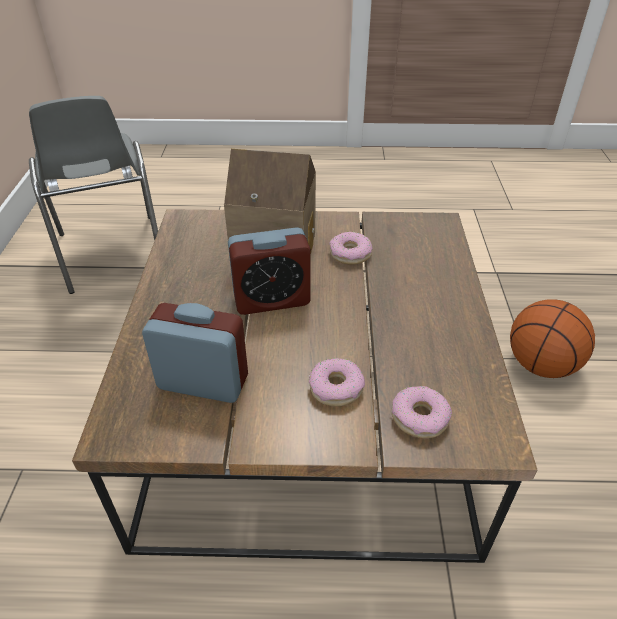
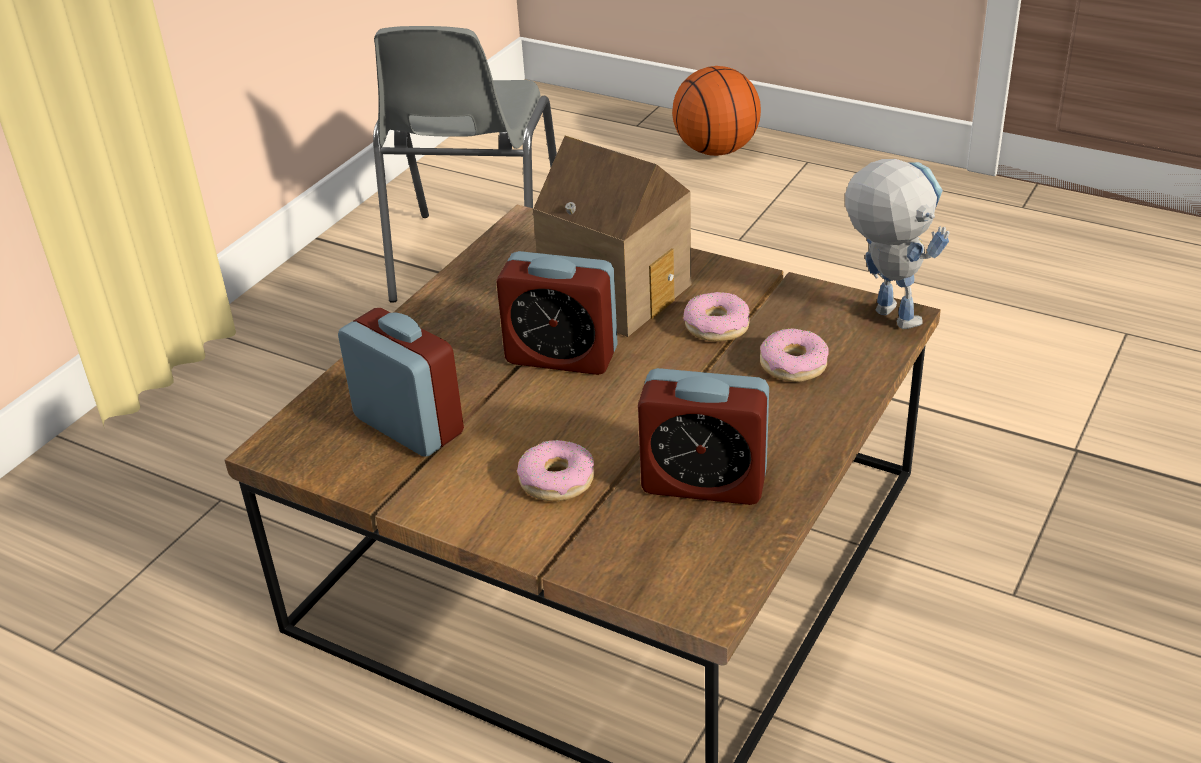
camera: 30 degrees right, 5 degrees down
donut [392,386,452,439] -> donut moved to [760,328,829,382]
basketball [510,299,595,378] -> basketball moved to [672,66,761,156]
none -> alarm clock [638,368,769,505]
none -> toy robot [845,159,950,329]

